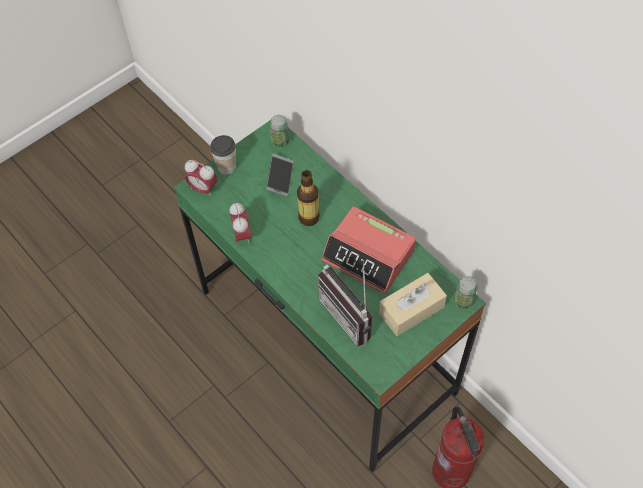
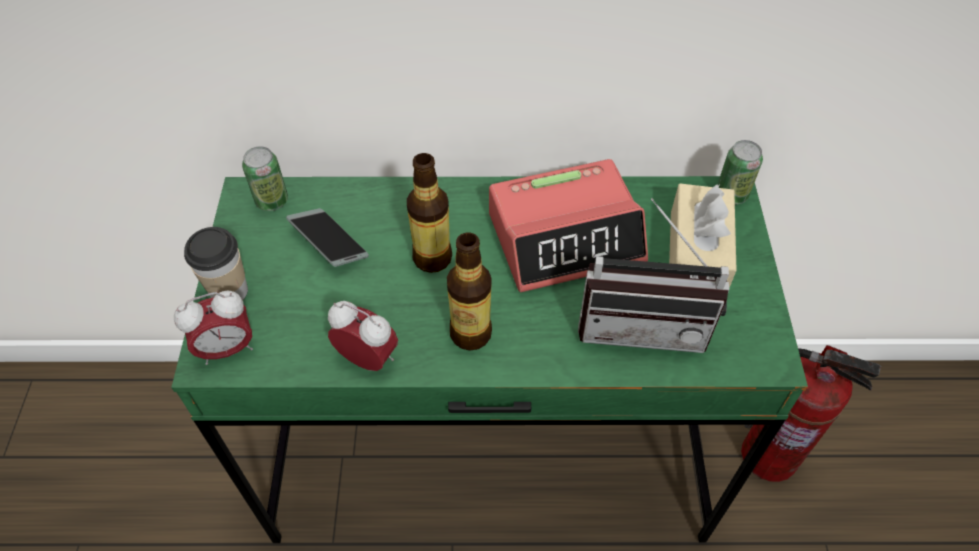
camera: 50 degrees left, 5 degrees down
none -> bottle [447,232,492,350]

